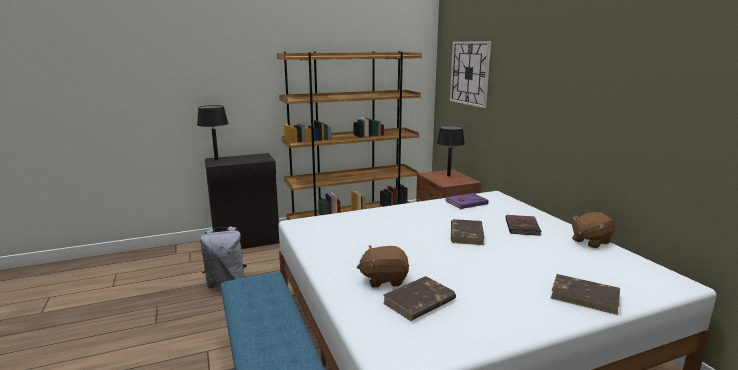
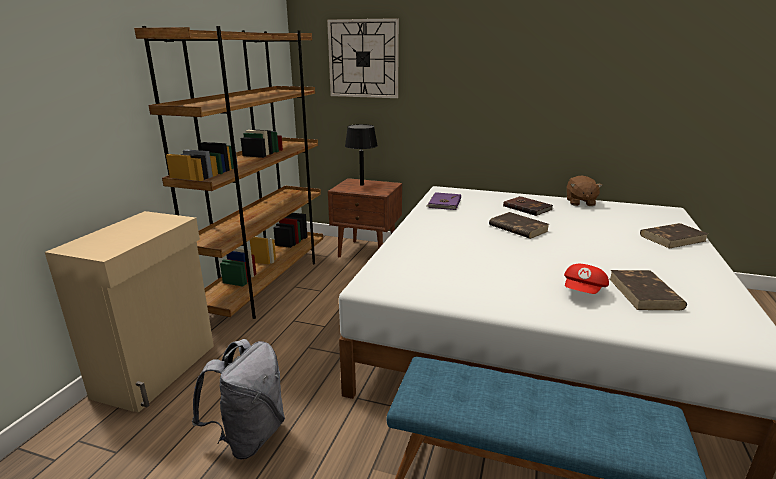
camera: 50 degrees left, 5 degrees up
black table lamp [197,105,229,160] -> none
black cabinet [205,153,279,249] -> beige cabinet [45,211,214,413]
brown plush toy [357,245,409,287] -> red cap [564,264,609,294]

